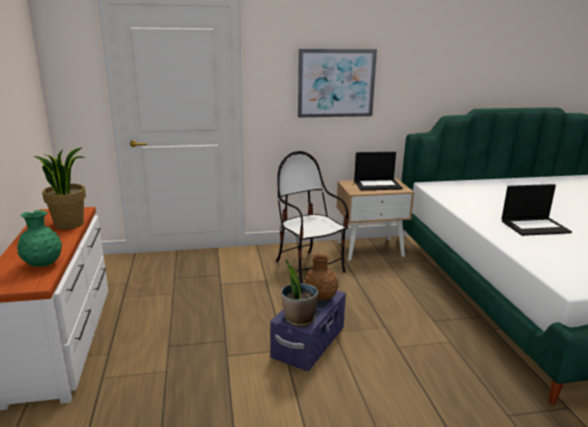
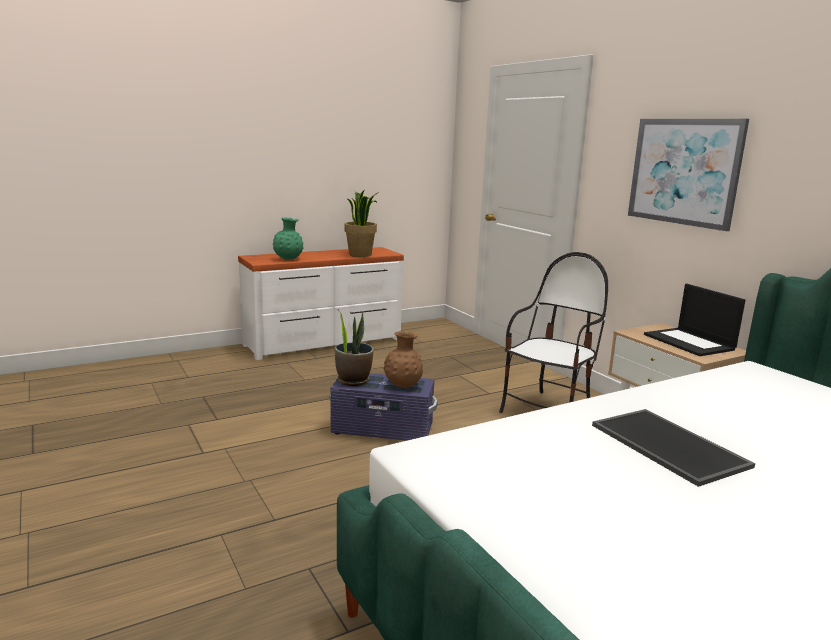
camera: 70 degrees right, 5 degrees down
laptop [502,184,572,236] -> tray [592,409,755,487]

